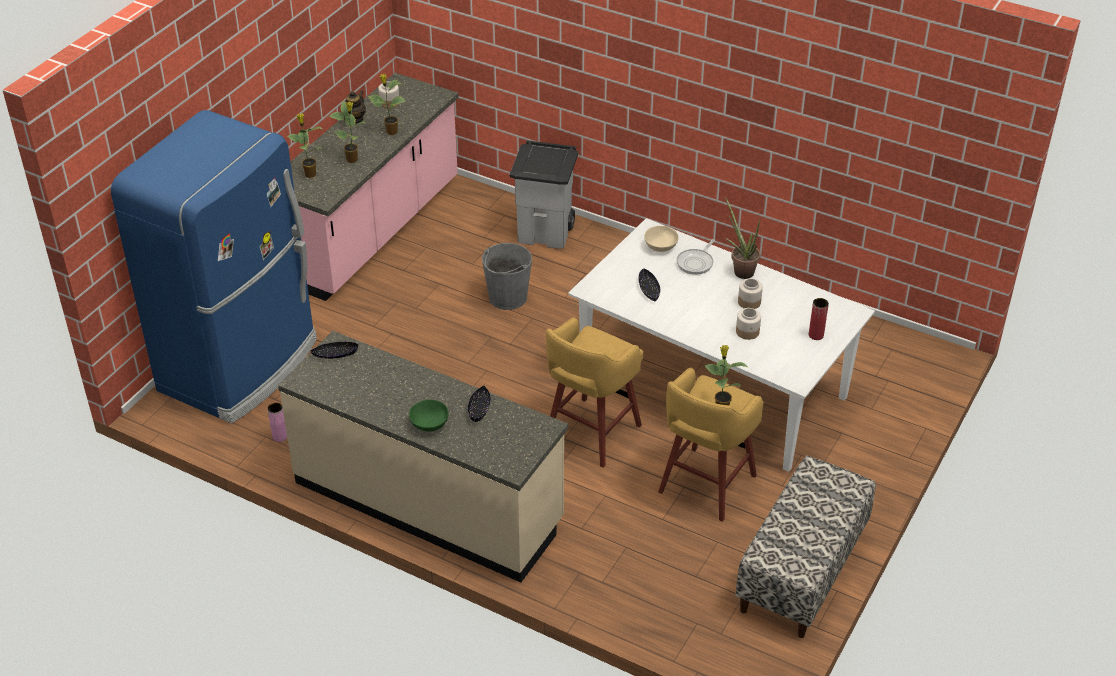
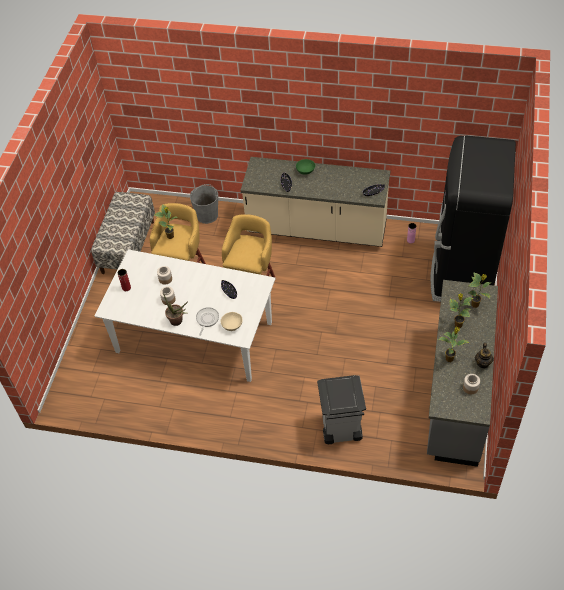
camera: 165 degrees right, 10 degrees up
blue fridge [111,110,317,423] -> black fridge [431,136,516,302]
pink counter [290,73,458,301] -> grey counter [427,280,498,467]
grey bucket [482,243,532,310] -> grey bucket moved to [190,184,218,224]

